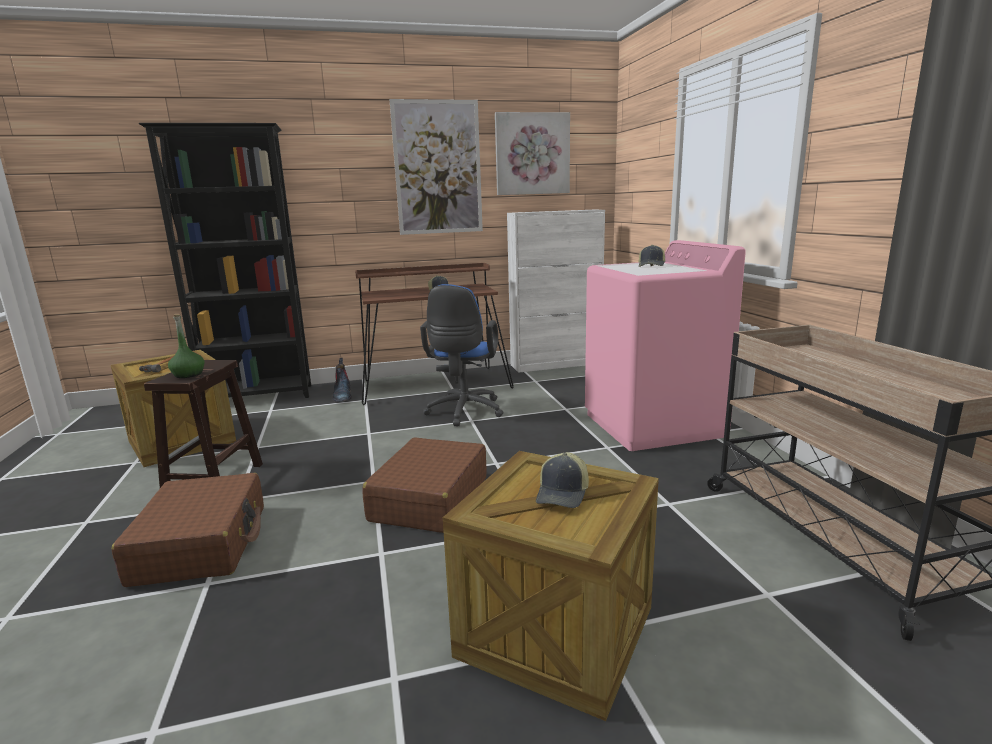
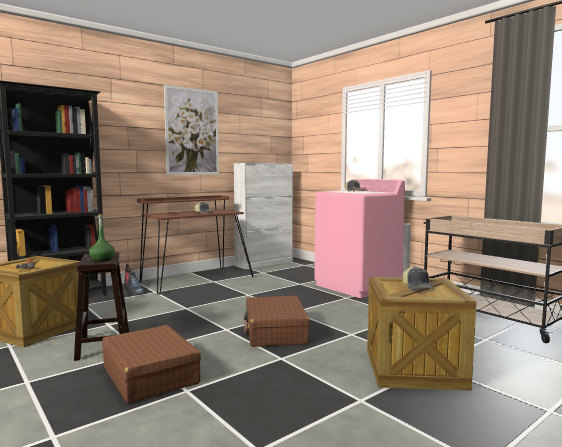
camera: 25 degrees left, 10 degrees down
blue office chair [420,284,504,426] -> none
picture [495,112,570,195] -> none

